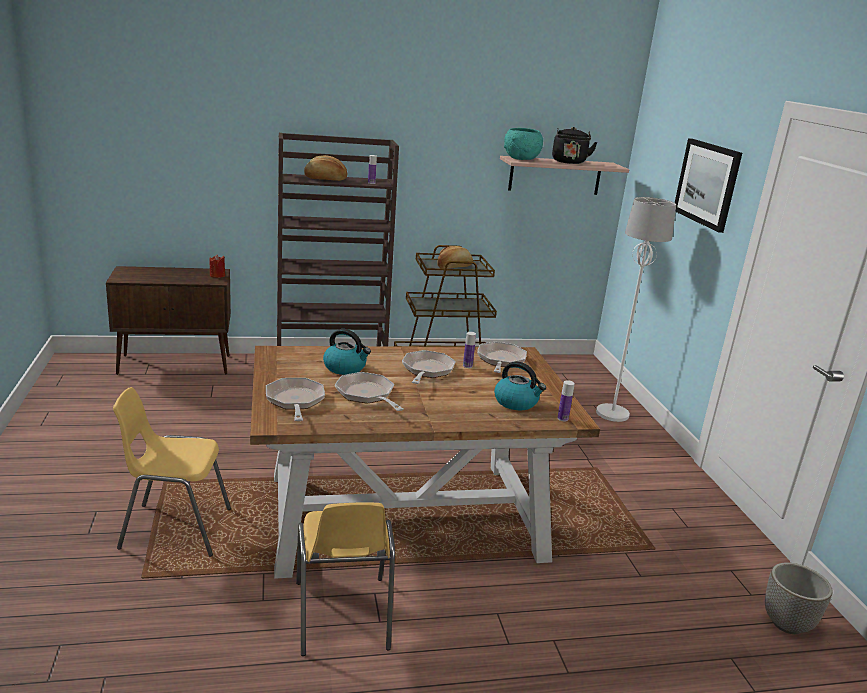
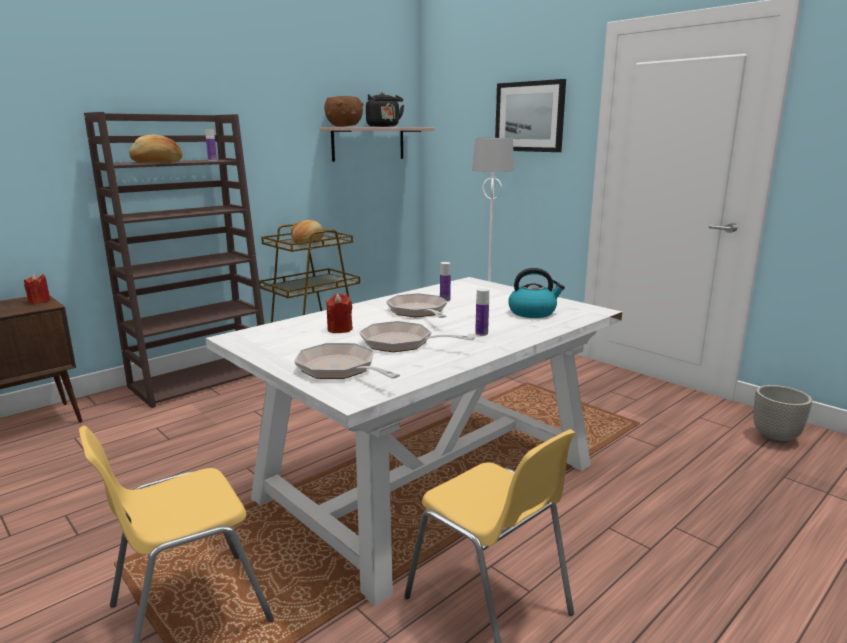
camera: 30 degrees left, 5 degrees down
brown dining table [250,346,600,579] -> white dining table [206,277,622,606]
kettle [323,329,371,375] -> red candle [325,293,353,333]
frying pan [477,342,527,373] -> none
turquoise bowl [504,128,543,160] -> brown bowl [324,96,363,127]
bottle [557,380,575,421] -> bottle moved to [475,288,489,336]

